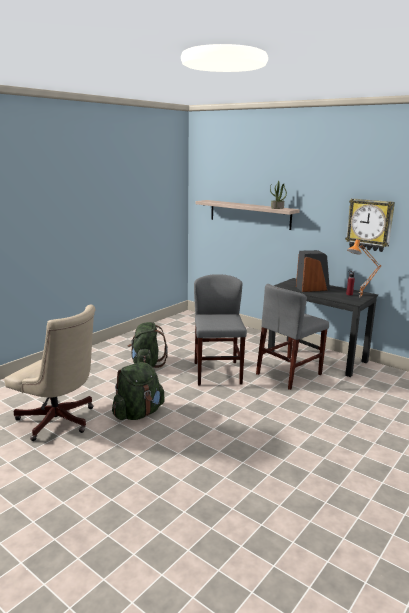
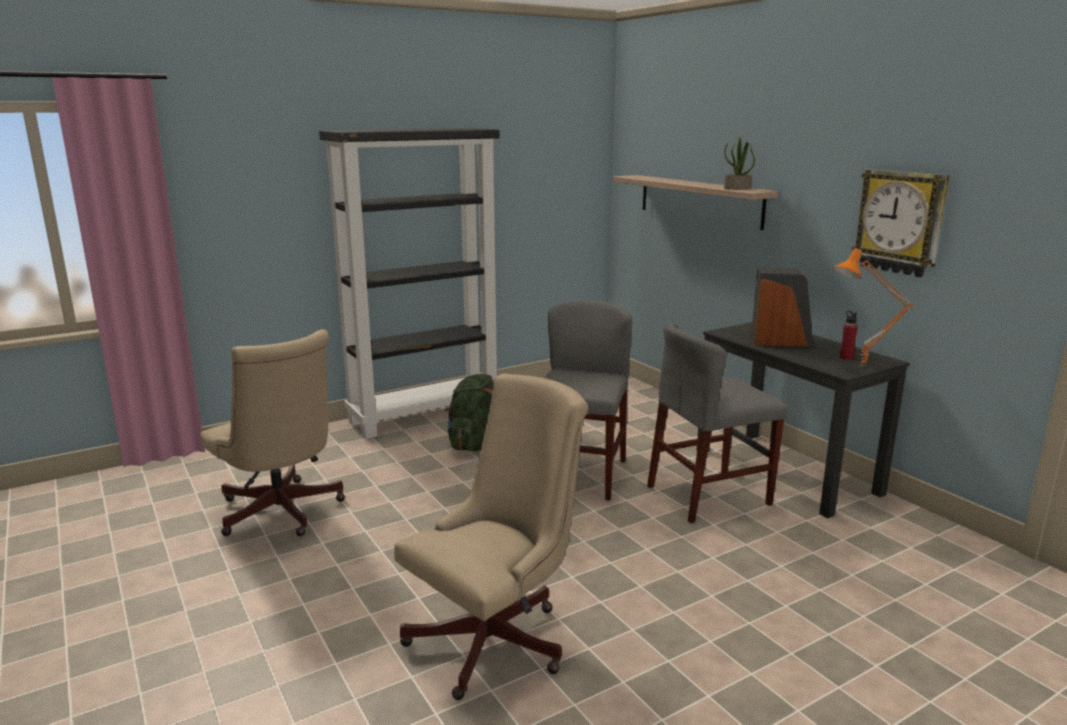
camera: 20 degrees right, 0 degrees up
green backpack [112,362,165,420] -> none
none -> black bookcase [319,128,500,439]
none -> beige office chair [394,374,588,700]

